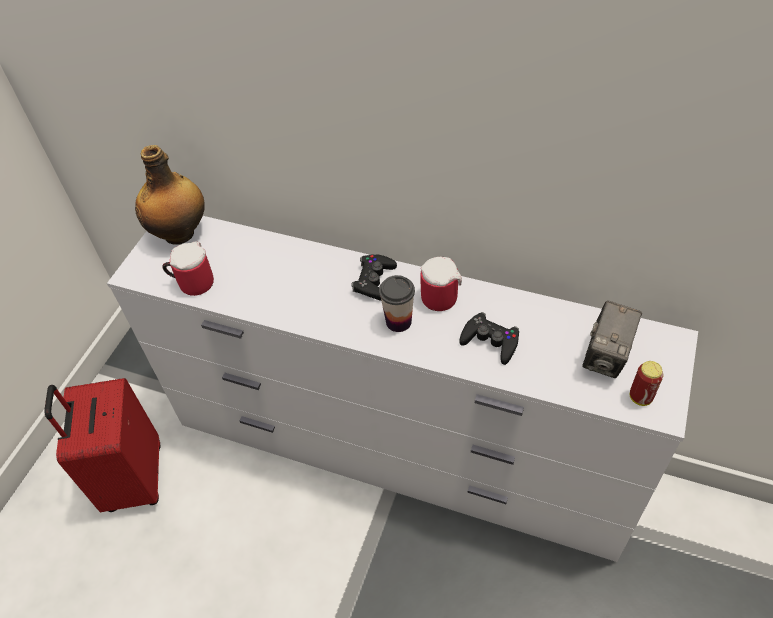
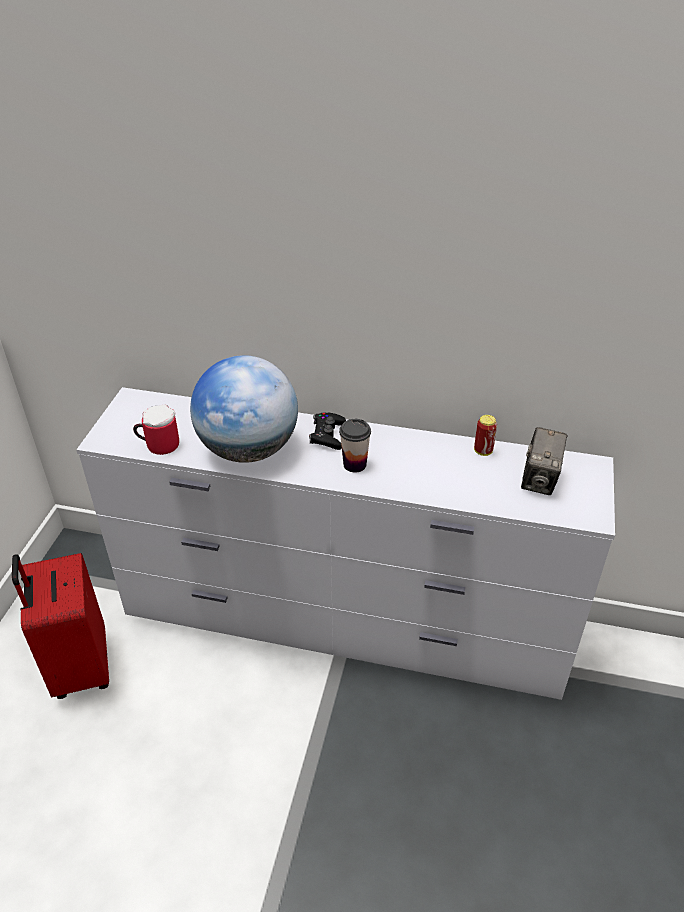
camera: 10 degrees left, 10 degrees down
bottle [135,145,205,245] -> none
mug [421,257,462,311] -> none
black game controller [459,312,519,365] -> none
can [630,361,663,406] -> can moved to [474,415,497,456]
none -> globe [190,355,298,463]

